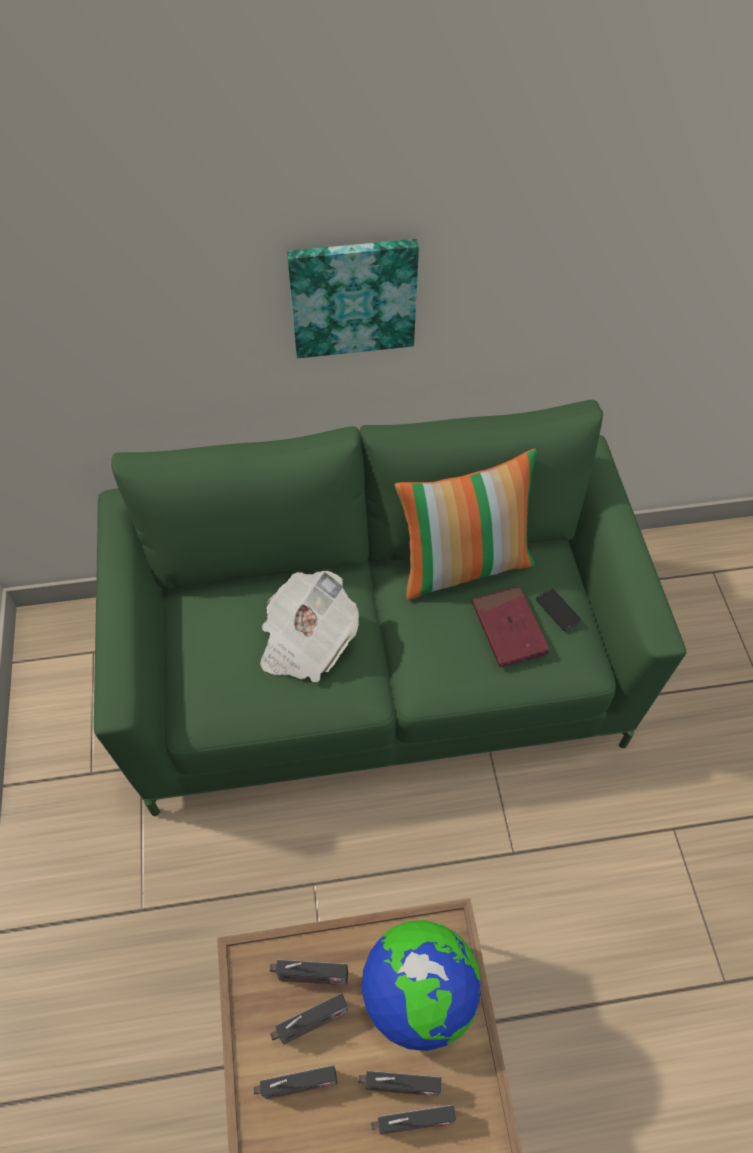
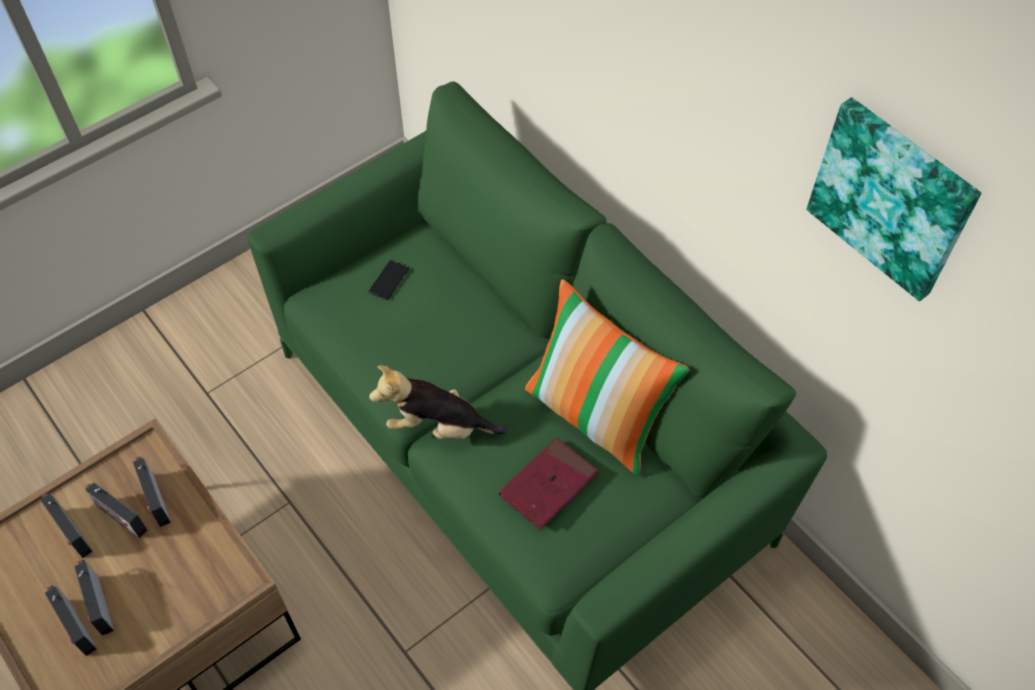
camera: 60 degrees right, 0 degrees up
newspaper [260,571,359,682] -> none
picture [287,239,419,358] -> picture moved to [807,97,981,302]
globe [362,920,480,1051] -> none
phone [536,589,581,631] -> phone moved to [369,260,409,300]
none -> plush toy [369,365,508,440]

